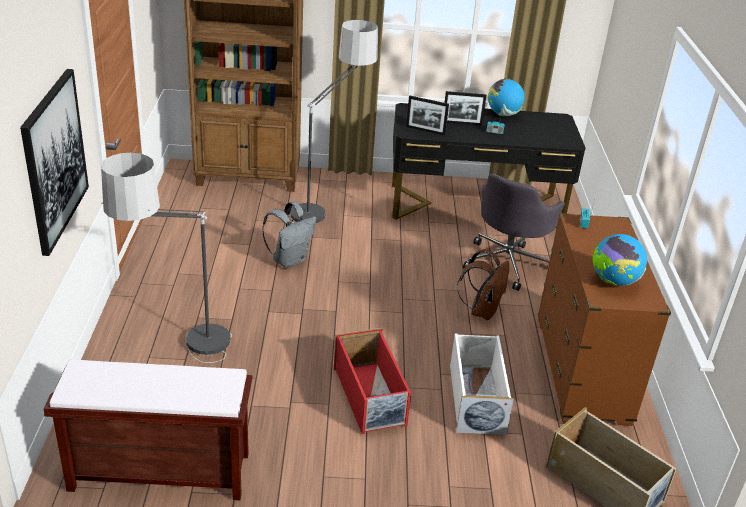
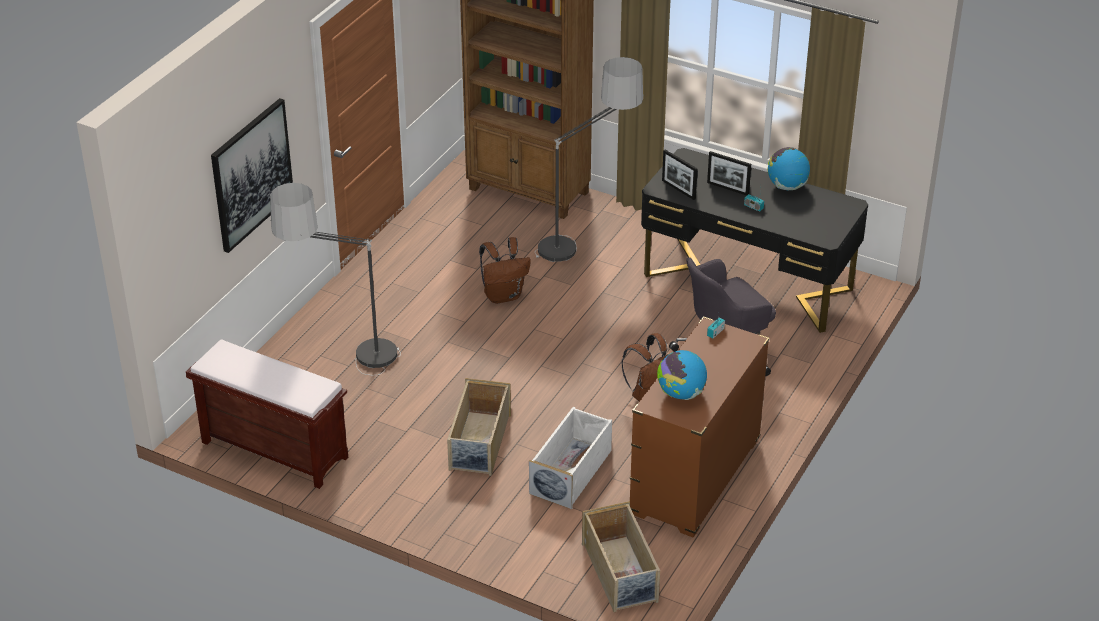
camera: 30 degrees right, 5 degrees up
grey backpack [262,201,316,268] -> brown backpack [479,237,531,304]
red storage box [334,328,411,434] -> beige storage box [447,378,511,476]

